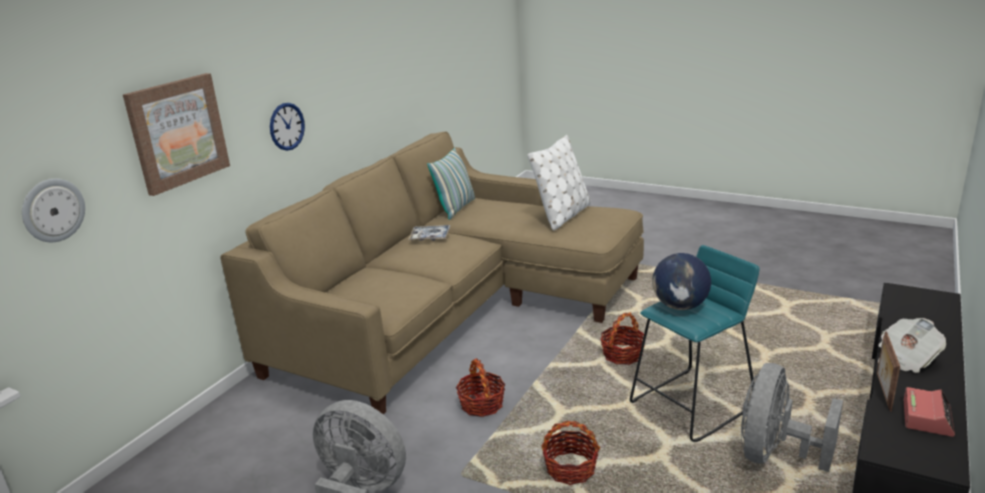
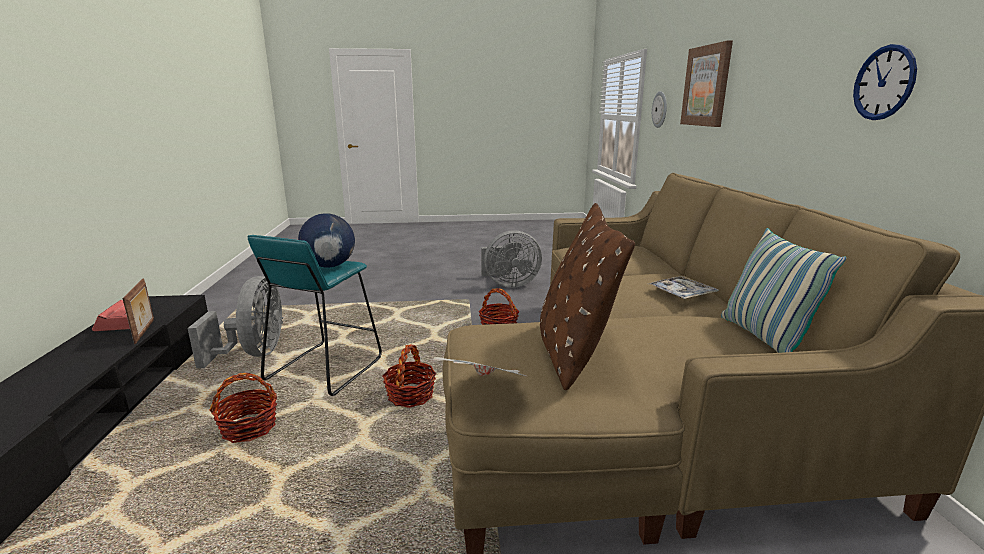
camera: 145 degrees right, 5 degrees down
wall clock [270,103,305,151] -> wall clock moved to [853,44,917,120]
white pillow [527,135,591,230] -> brown pillow [540,203,635,390]
basket [541,421,600,485] -> basket moved to [209,373,277,443]
newspaper [878,318,946,373] -> newspaper moved to [434,357,527,377]

